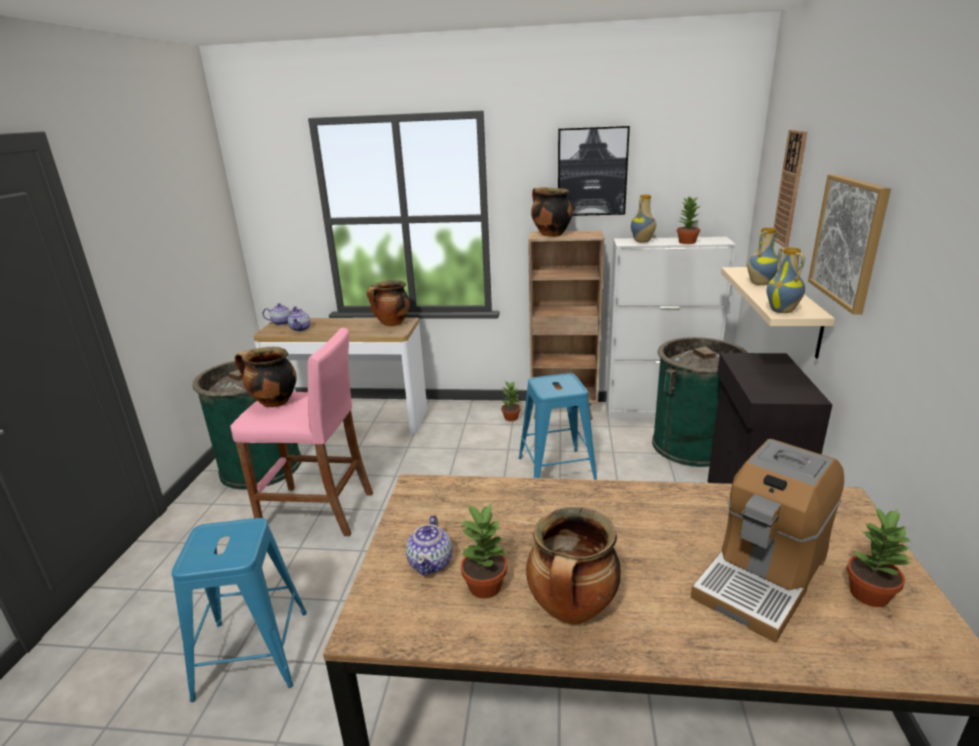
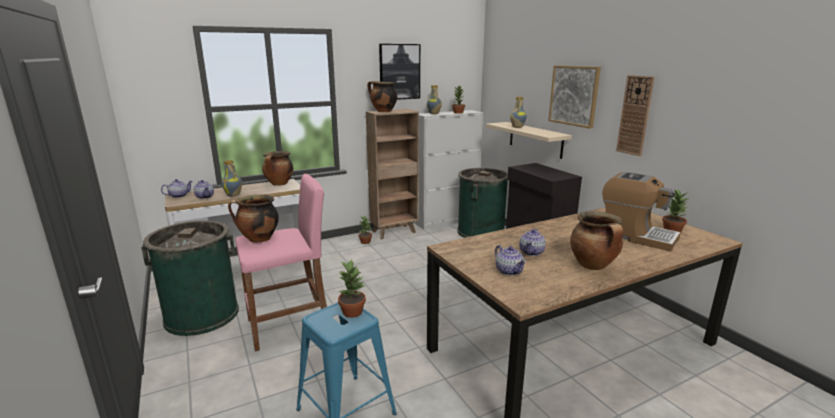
camera: 35 degrees left, 5 degrees down
potted plant [460,504,508,598] -> potted plant moved to [338,260,366,318]
blue stool [519,373,597,480] -> none
coffee machine [690,439,844,643] -> coffee machine turned 60 degrees counterclockwise [602,172,681,252]
vase [767,247,805,313] -> vase moved to [221,160,242,196]
wall clock [774,130,807,248] -> wall clock moved to [616,75,655,156]
none -> teapot [519,229,546,256]

